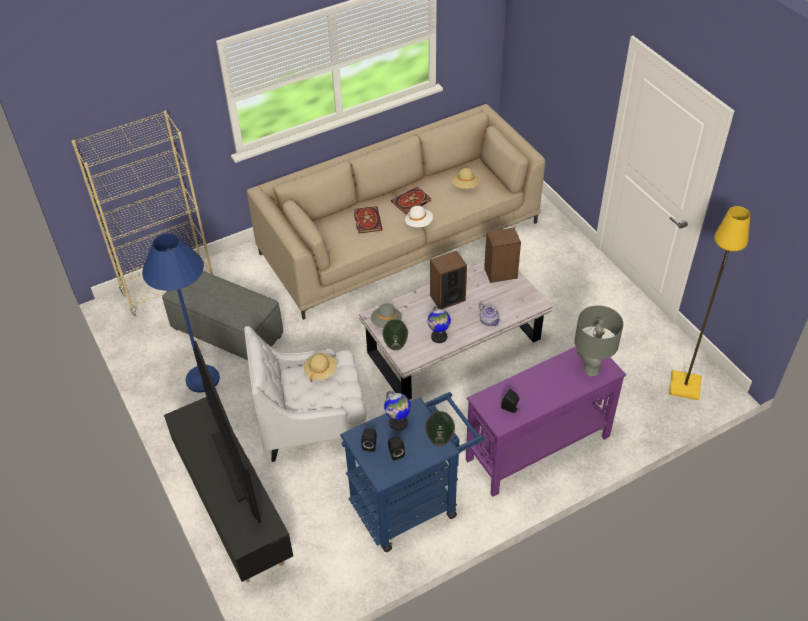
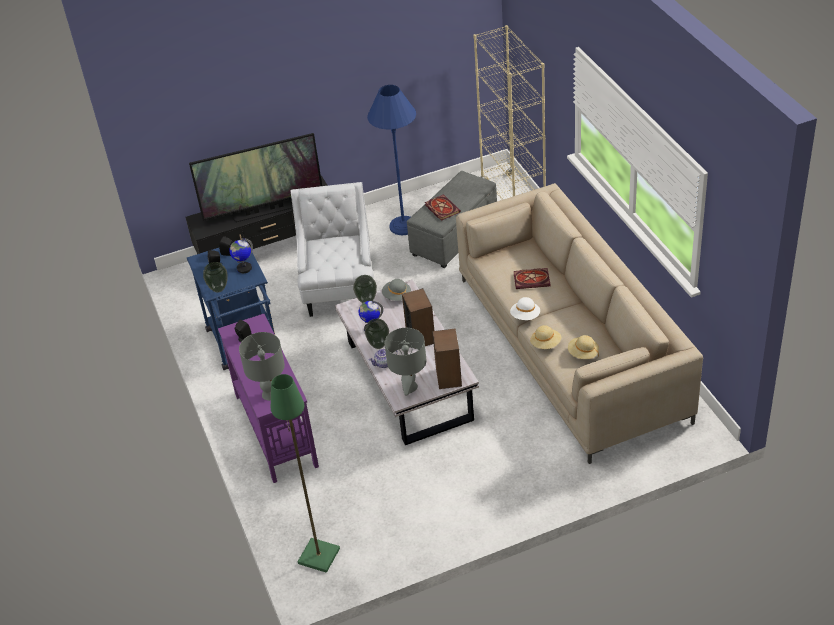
camera: 100 degrees right, 5 degrees down
beige hat [304,353,337,383] -> beige hat moved to [530,325,561,349]
book [391,187,431,214] -> book moved to [425,194,461,221]
yellow floor lamp [669,206,750,400] -> green floor lamp [271,374,340,573]
none -> vase [365,319,389,349]
none -> grey table lamp [385,328,426,396]

